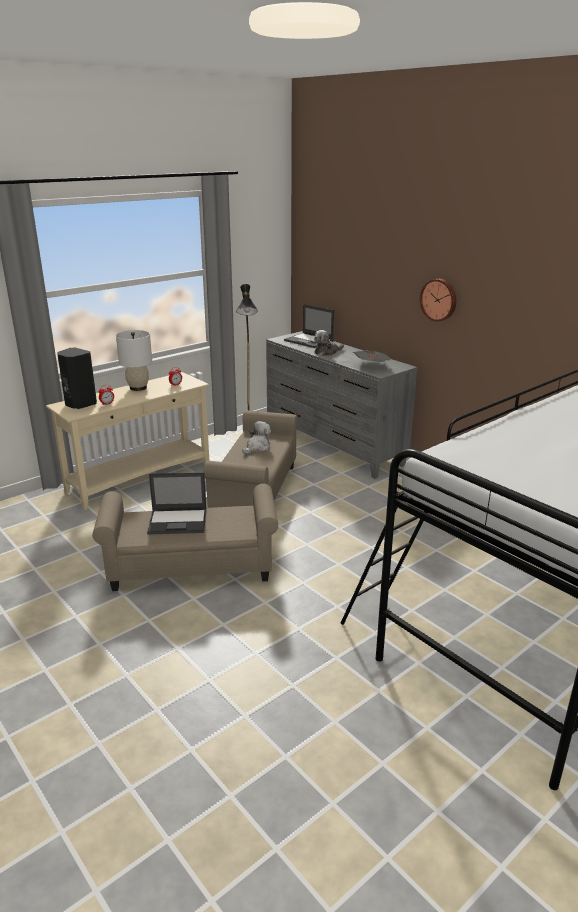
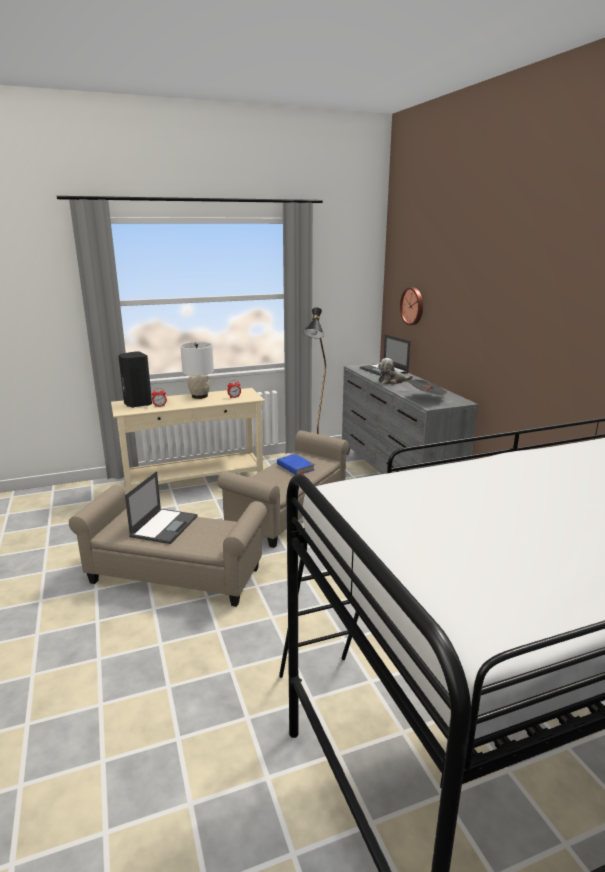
camera: 20 degrees right, 5 degrees down
laptop [147,472,207,535] -> laptop turned 90 degrees counterclockwise [125,471,197,544]
plush toy [242,421,271,454] -> blue book [277,454,315,476]
wall clock [420,279,456,322] -> wall clock moved to [400,288,423,325]

